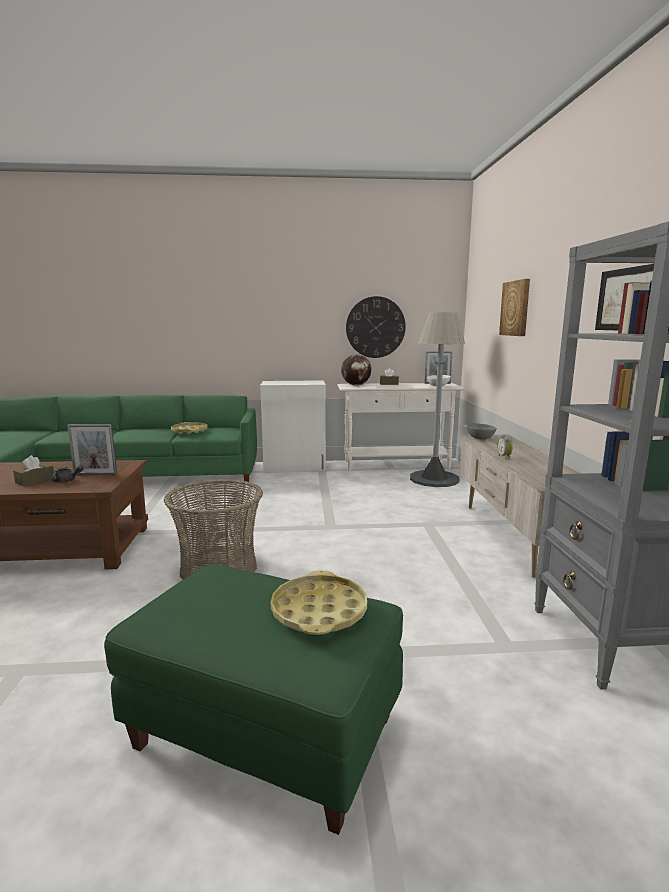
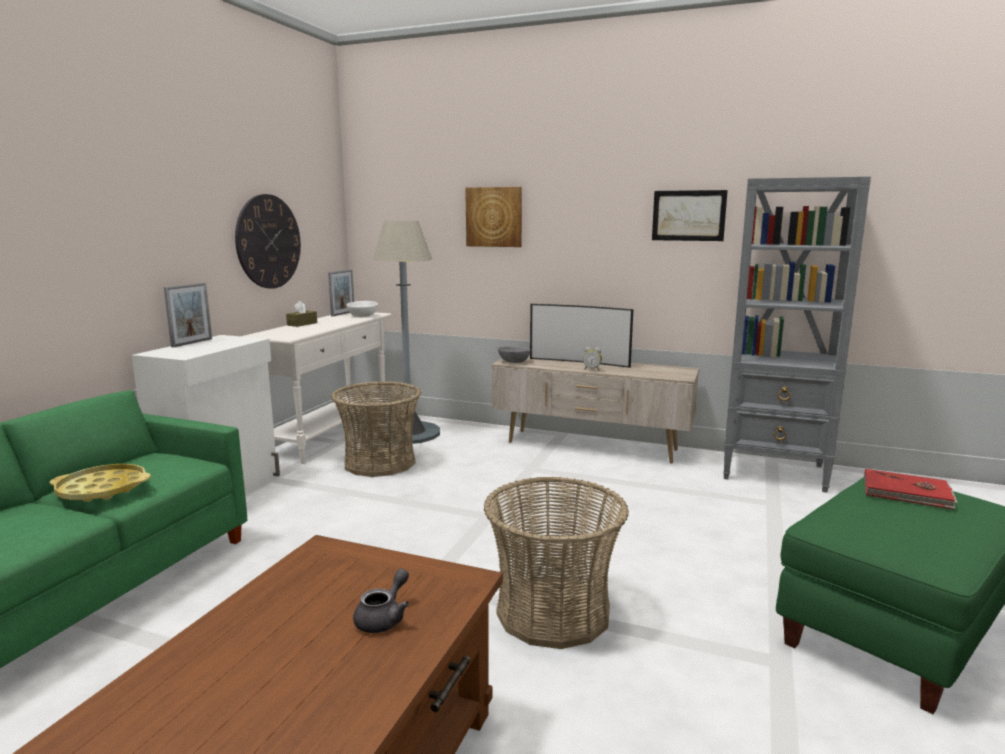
camera: 65 degrees left, 0 degrees up
brown tissue box [13,455,54,486] -> none
picture frame [67,424,117,475] -> picture frame moved to [164,283,212,347]
yellow tray [271,570,367,635] -> red book [864,469,958,509]
globe [341,354,371,385] -> none
none -> basket [331,381,421,477]
none -> television [530,304,633,368]

